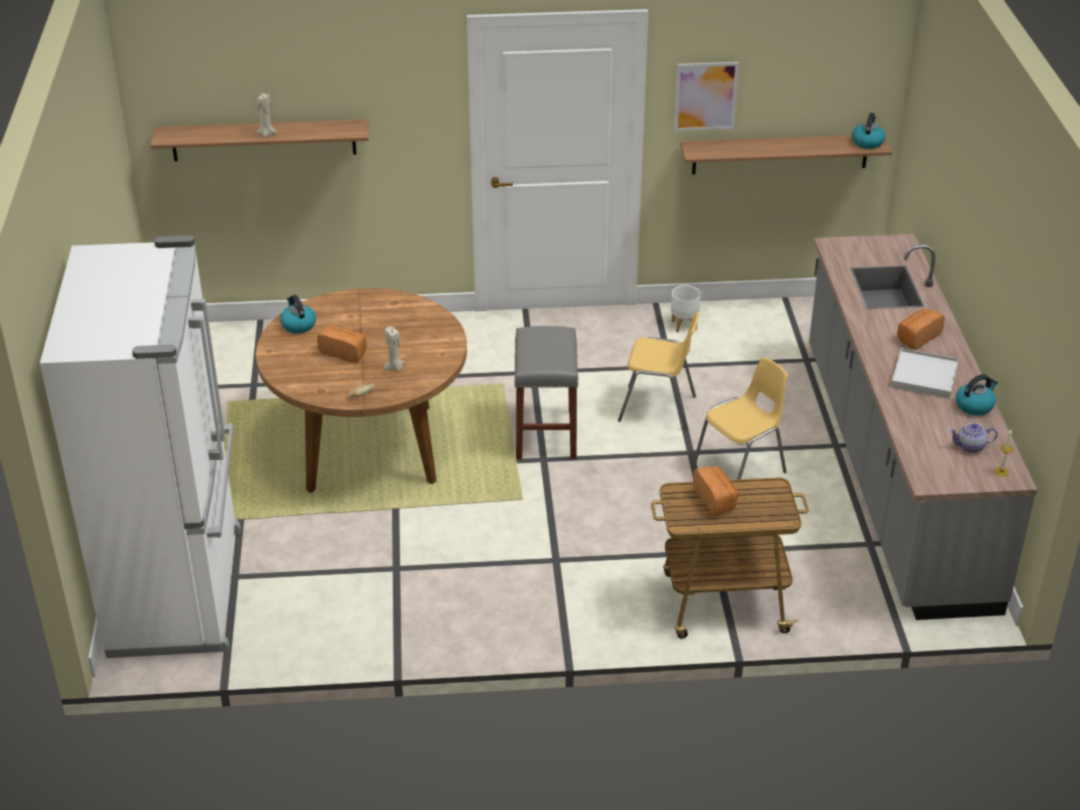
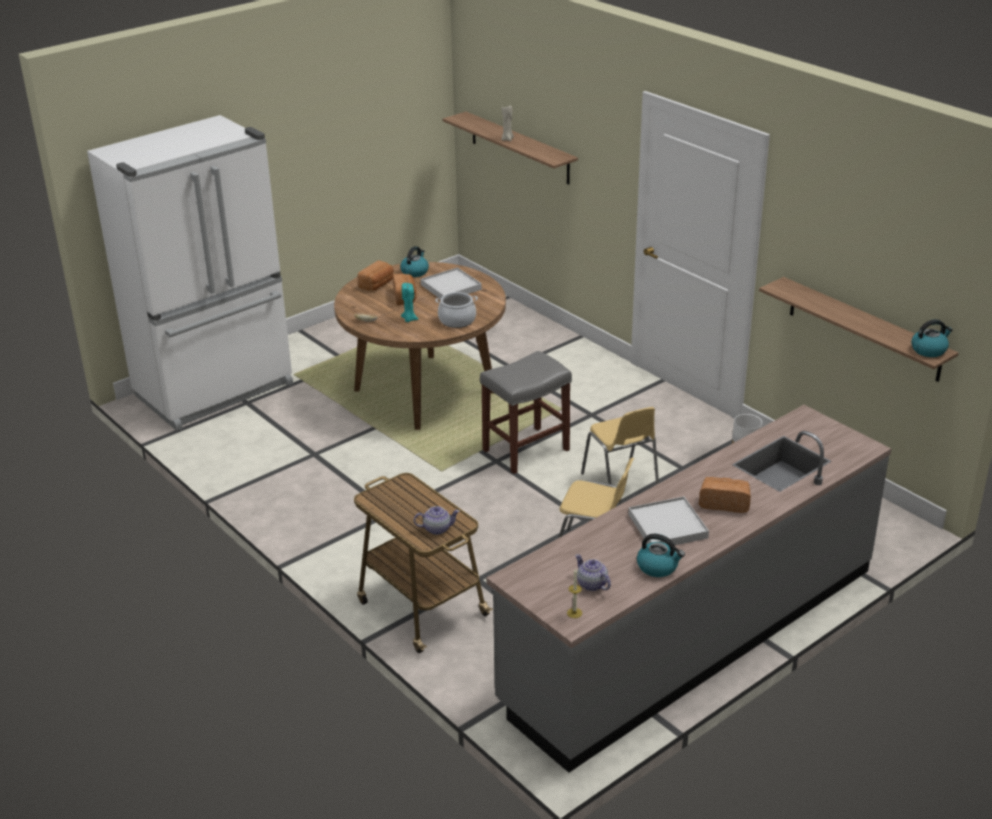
camera: 55 degrees right, 5 degrees down
beige candle [383,326,404,371] -> turquoise candle [401,283,418,322]
picture [674,62,739,131] -> none
bread [693,466,738,516] -> bread moved to [357,260,393,291]
none -> teapot [414,506,460,535]
none -> white tray [420,267,482,299]
none -> cooking pot [435,292,478,328]

